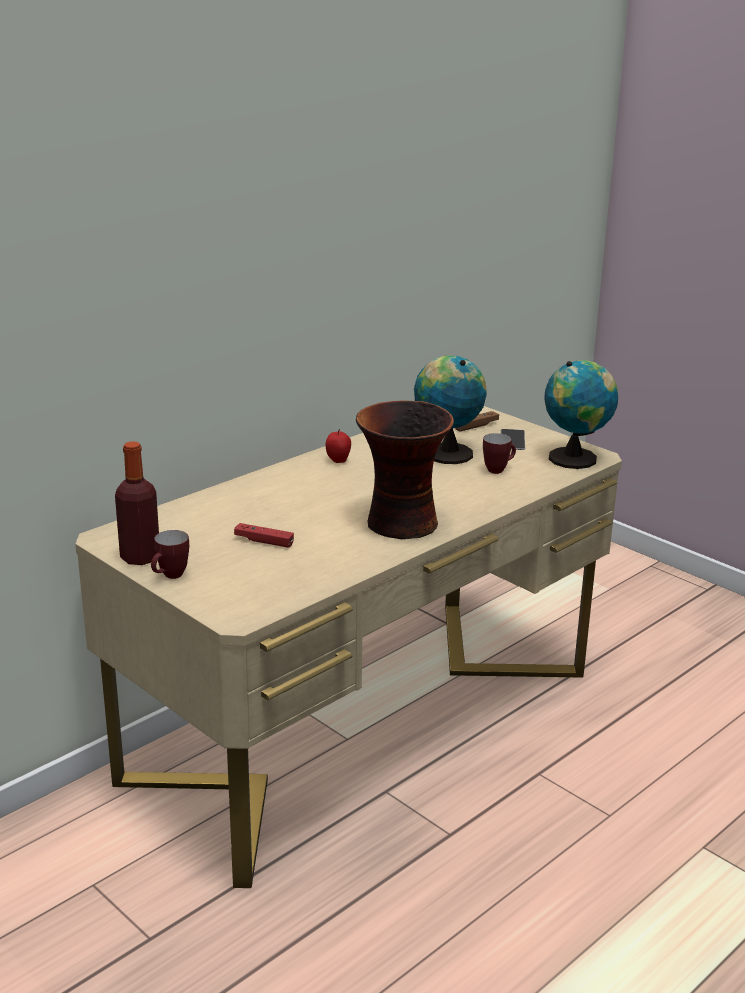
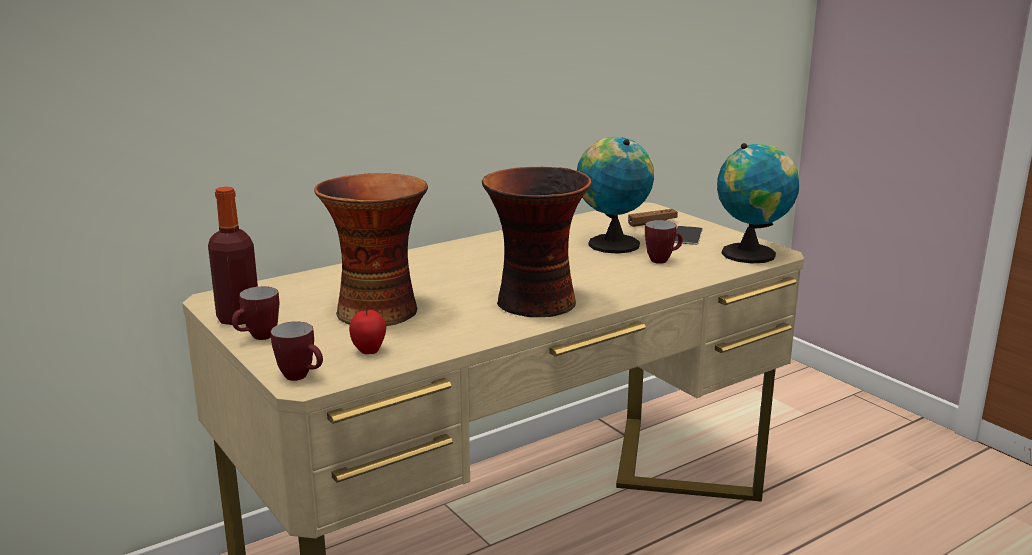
camera: 10 degrees right, 5 degrees down
red game controller [234,523,294,548] -> vase [314,173,428,326]
apple [326,429,351,463] -> apple moved to [349,307,386,354]
none -> mug [271,321,323,381]

